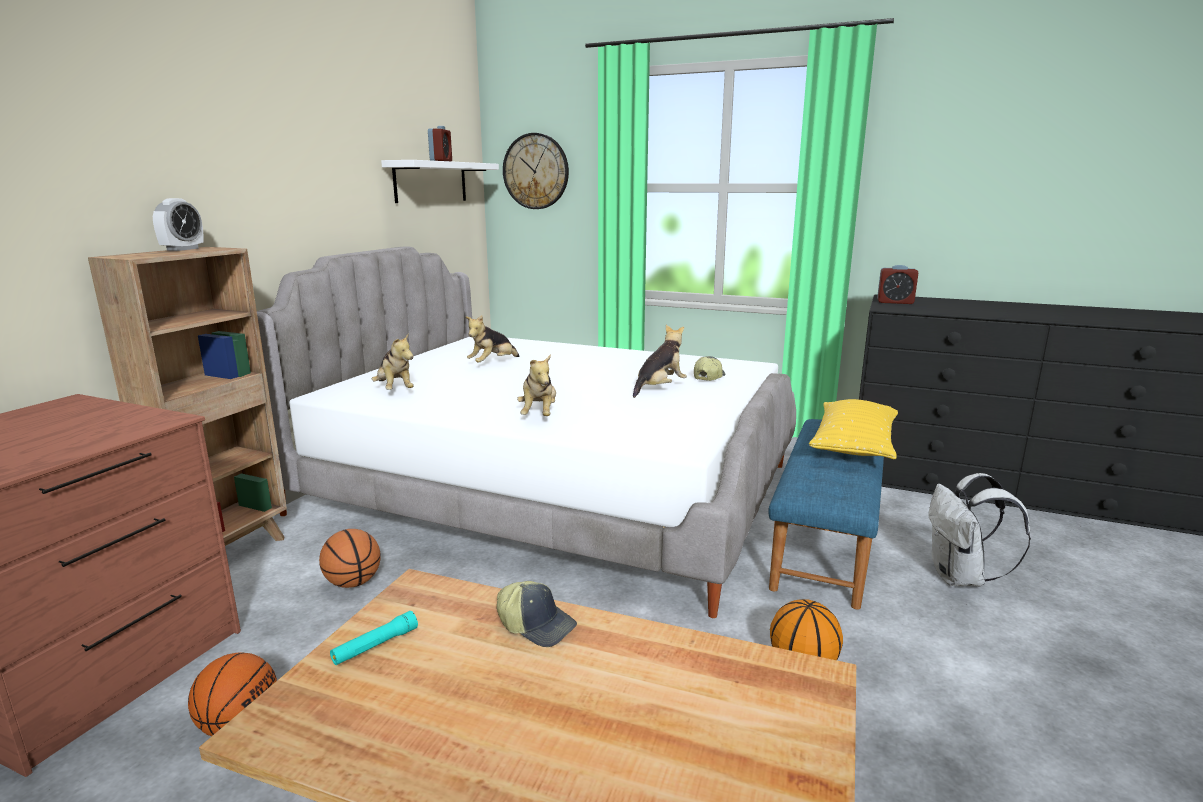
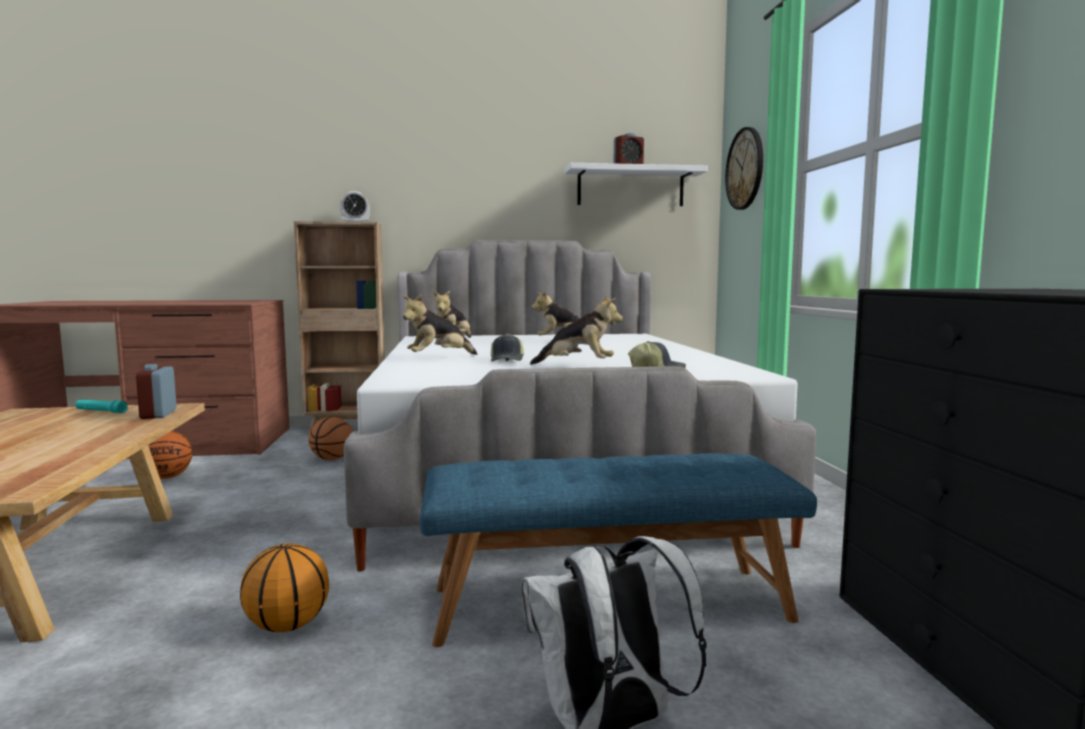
camera: 60 degrees right, 10 degrees down
cap [497,581,577,647] -> cap moved to [491,334,524,362]
yellow pillow [809,399,898,459] -> none
alarm clock [877,265,918,304] -> alarm clock moved to [136,364,176,419]

